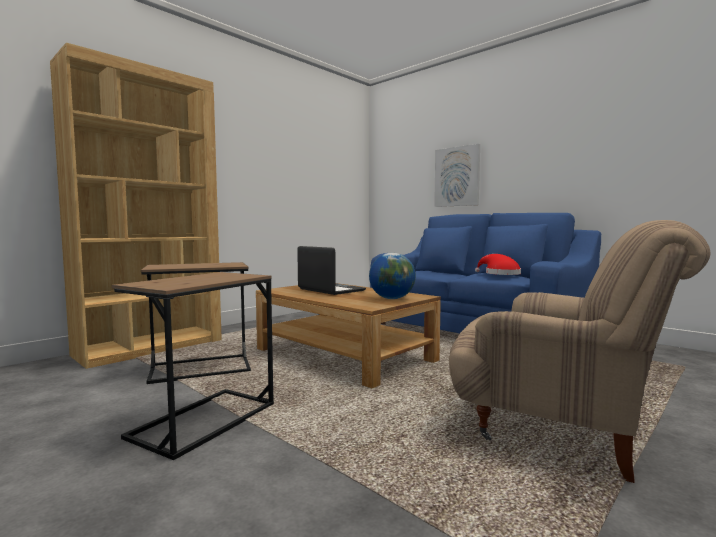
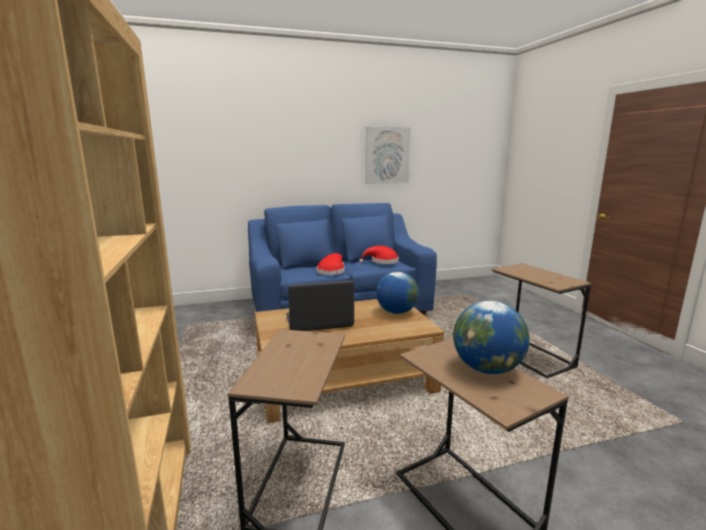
camera: 60 degrees left, 10 degrees up
picture [434,144,480,207] -> picture moved to [366,127,410,184]
beige armchair [449,220,711,483] -> brown side table [492,263,591,378]
none -> red hat [317,253,345,275]
none -> globe [453,301,530,374]

